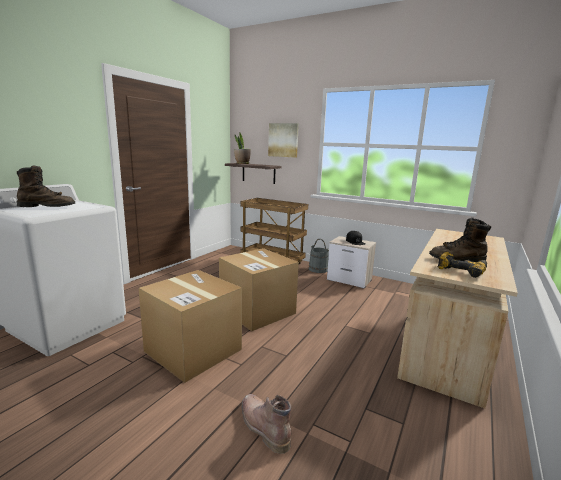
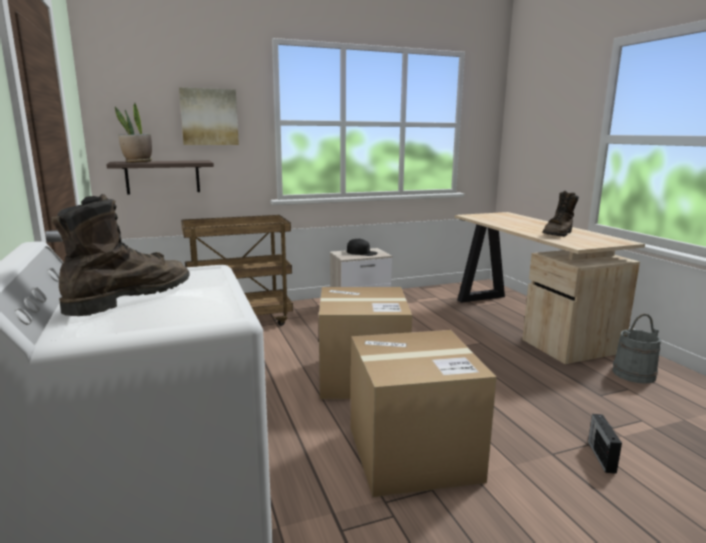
camera: 50 degrees left, 0 degrees up
brown boot [242,394,292,454] -> radio [588,414,622,474]
grey bucket [309,239,329,273] -> grey bucket moved to [612,314,661,384]
power drill [438,252,487,278] -> none

